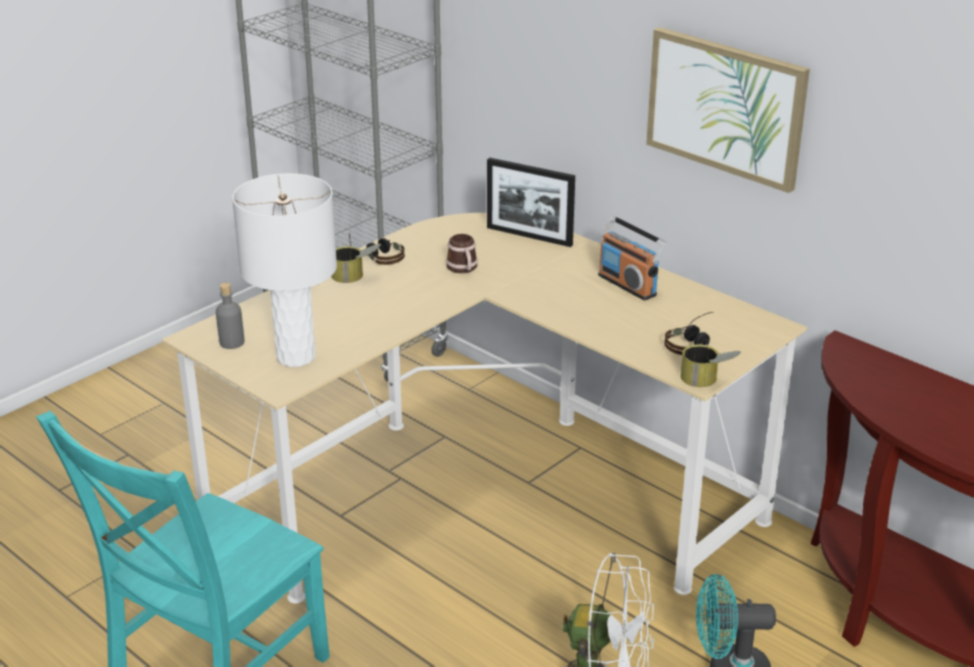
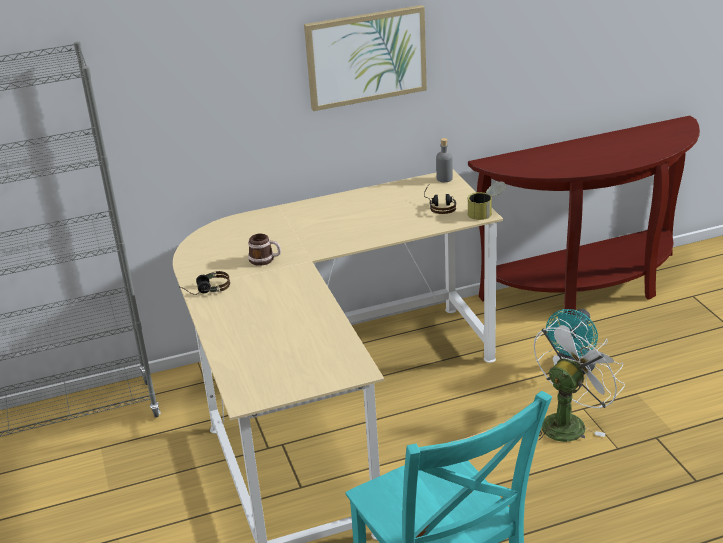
camera: 60 degrees left, 0 degrees up
grey bottle [216,283,244,349] -> grey bottle moved to [436,138,453,182]
white table lamp [232,173,337,367] -> none
can [331,244,381,283] -> none
picture frame [487,158,575,247] -> none
radio [598,216,666,301] -> none

